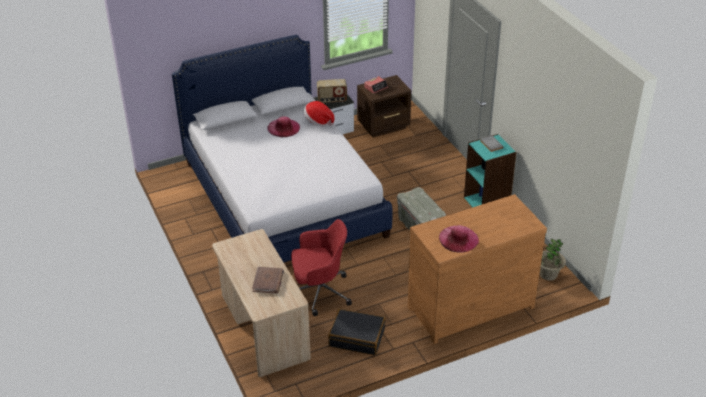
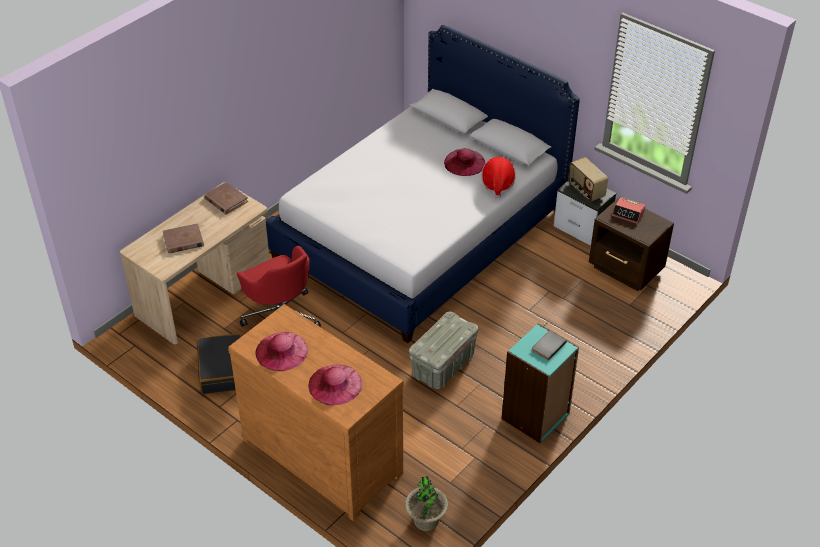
camera: 65 degrees right, 5 degrees up
none -> brown book [204,182,248,215]
none -> pink hat [308,365,362,405]

